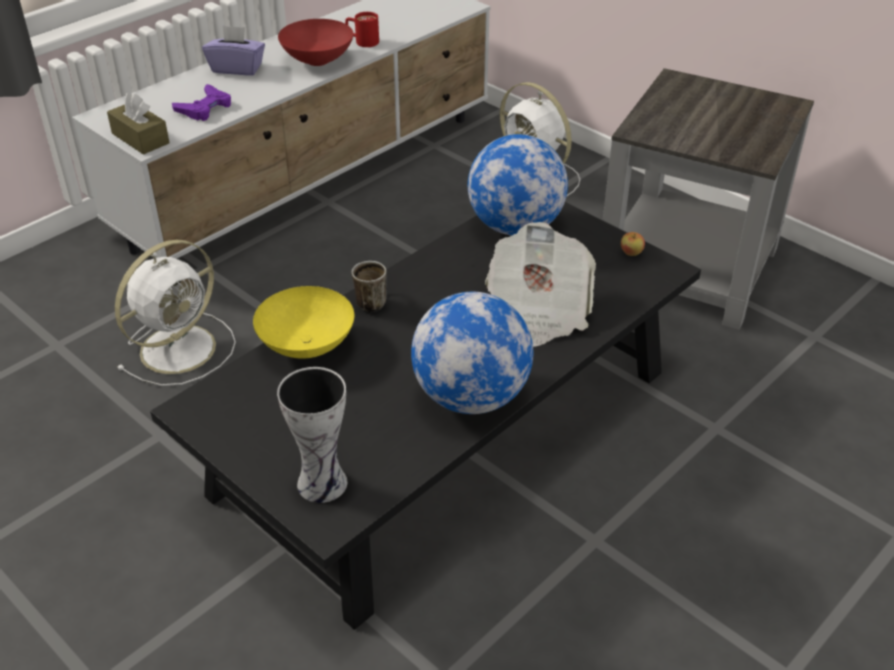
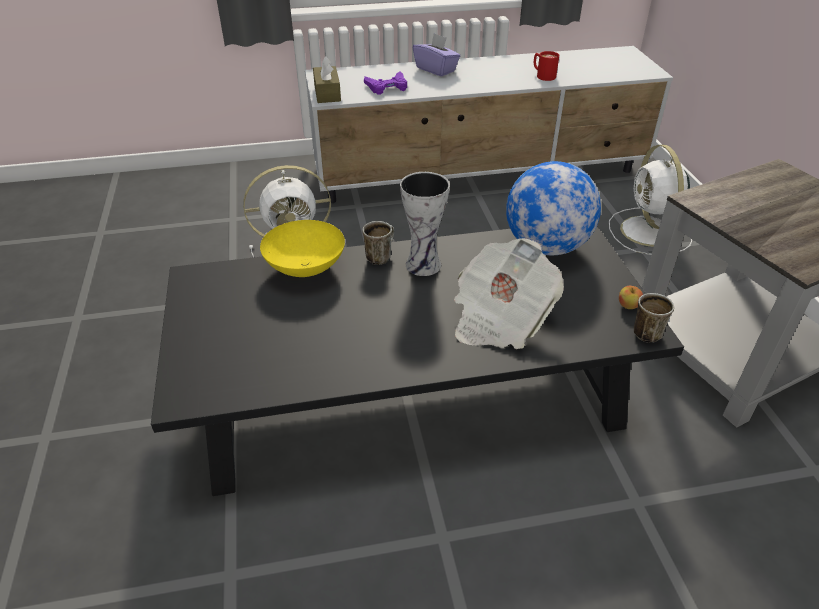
camera: 35 degrees right, 0 degrees up
vase [277,367,347,503] -> vase moved to [400,172,450,276]
red bowl [278,19,353,66] -> none
globe [411,292,533,414] -> none
none -> mug [634,293,674,343]

